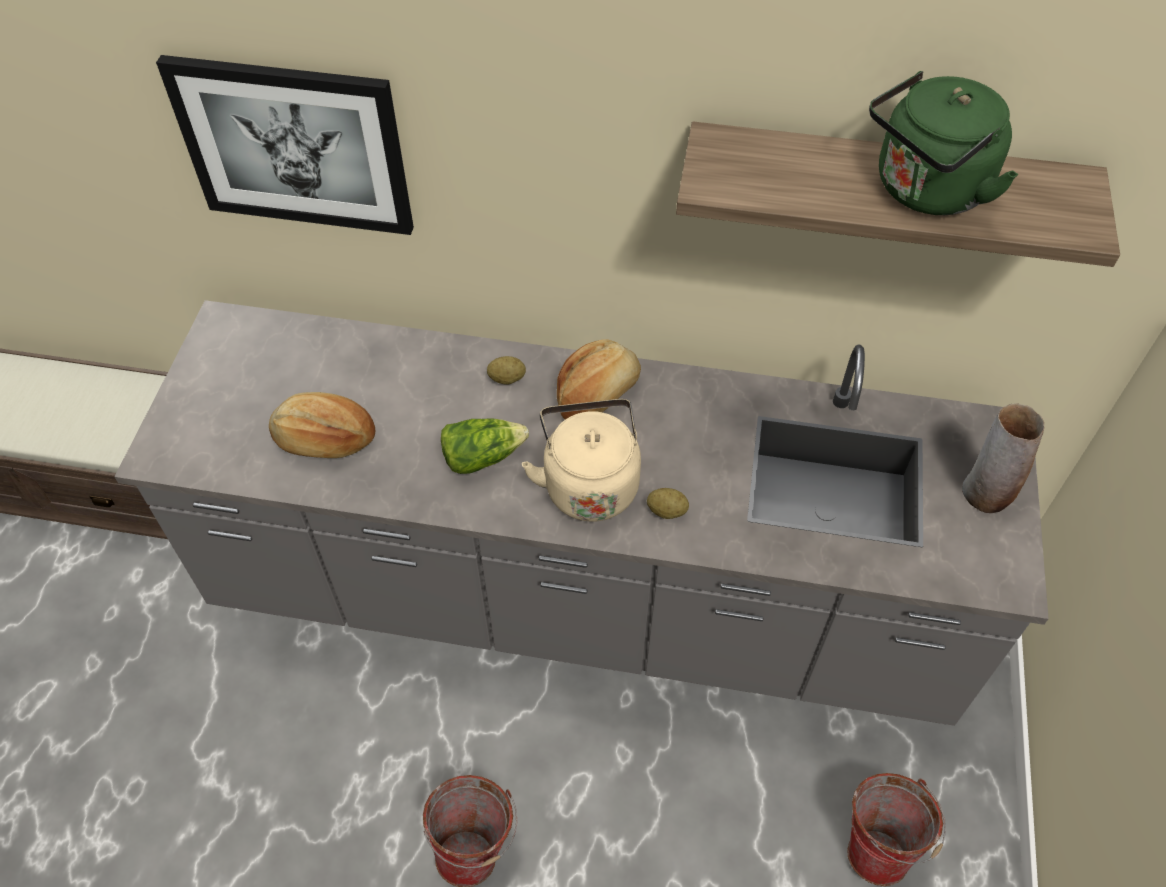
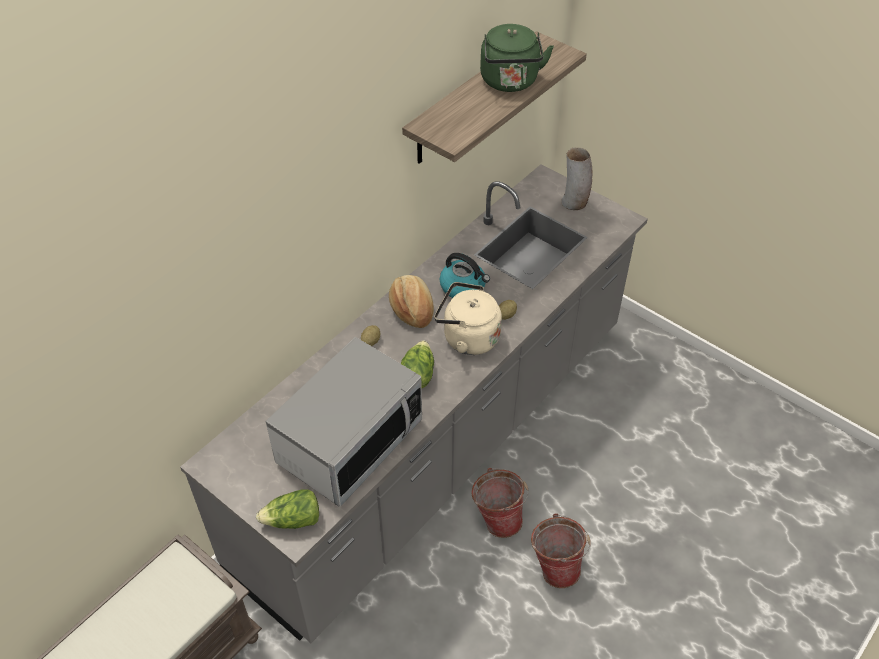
camera: 60 degrees left, 5 degrees down
picture [156,55,414,235] -> none
bread [269,392,375,458] -> microwave [266,337,422,507]
bucket [847,773,946,886] -> bucket moved to [471,468,528,538]
none -> lettuce [256,489,319,529]
none -> kettle [440,253,490,298]

